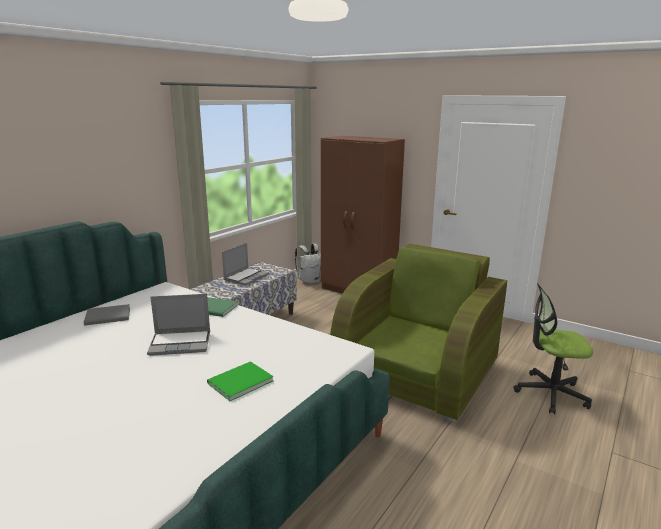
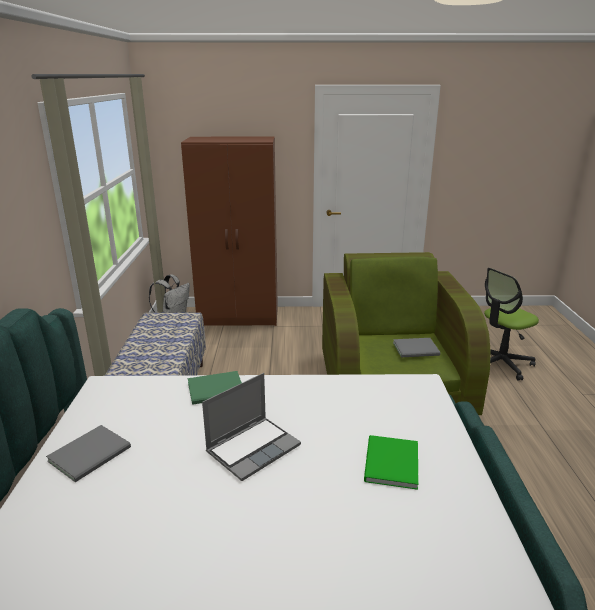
camera: 35 degrees left, 5 degrees up
laptop [222,243,269,286] -> none
none -> grey book [393,338,440,357]

